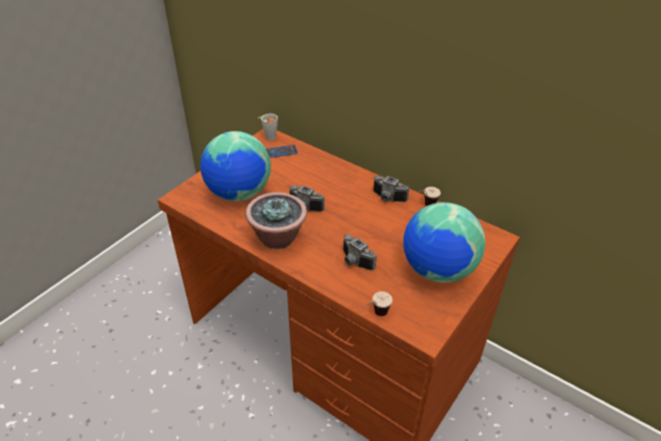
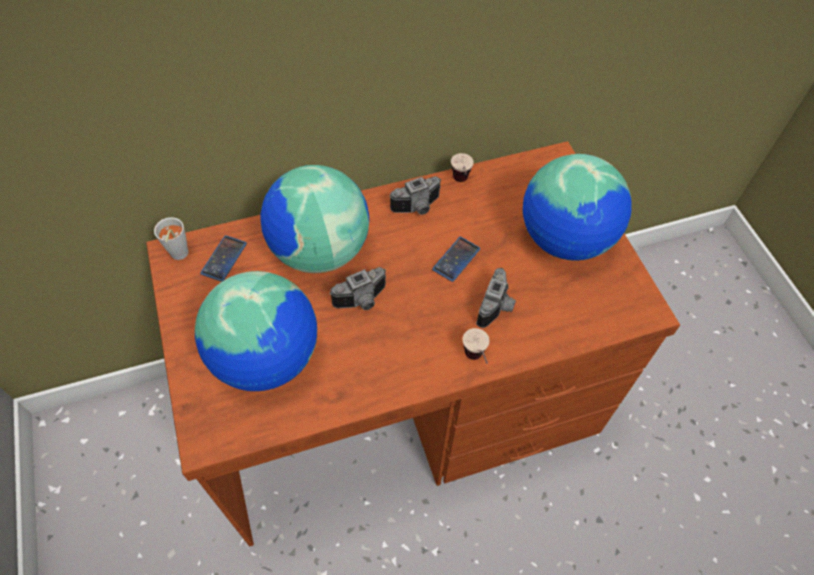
camera: 55 degrees left, 15 degrees up
potted plant [245,192,307,249] -> none
camera [343,235,377,271] -> camera turned 60 degrees counterclockwise [476,268,516,328]
cup [366,291,392,316] -> cup moved to [463,328,490,364]
none -> globe [260,165,369,273]
none -> phone [432,237,480,282]

